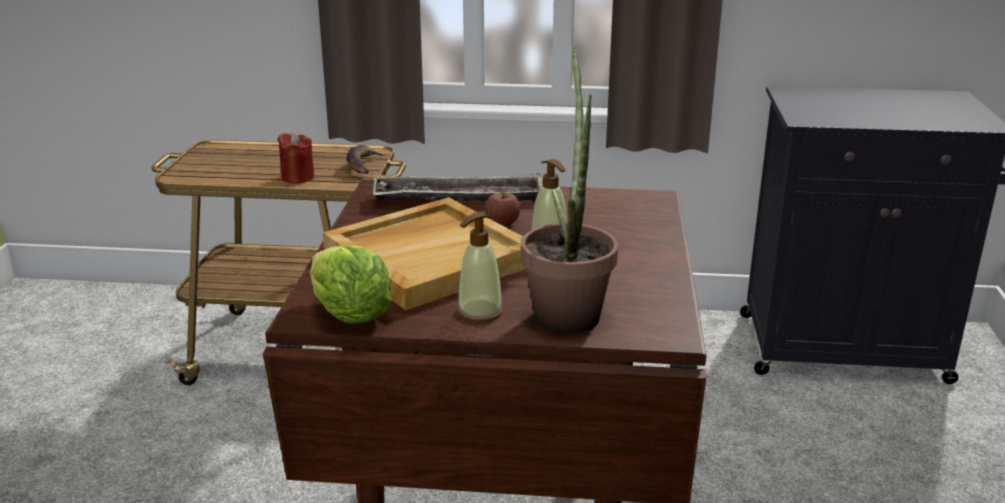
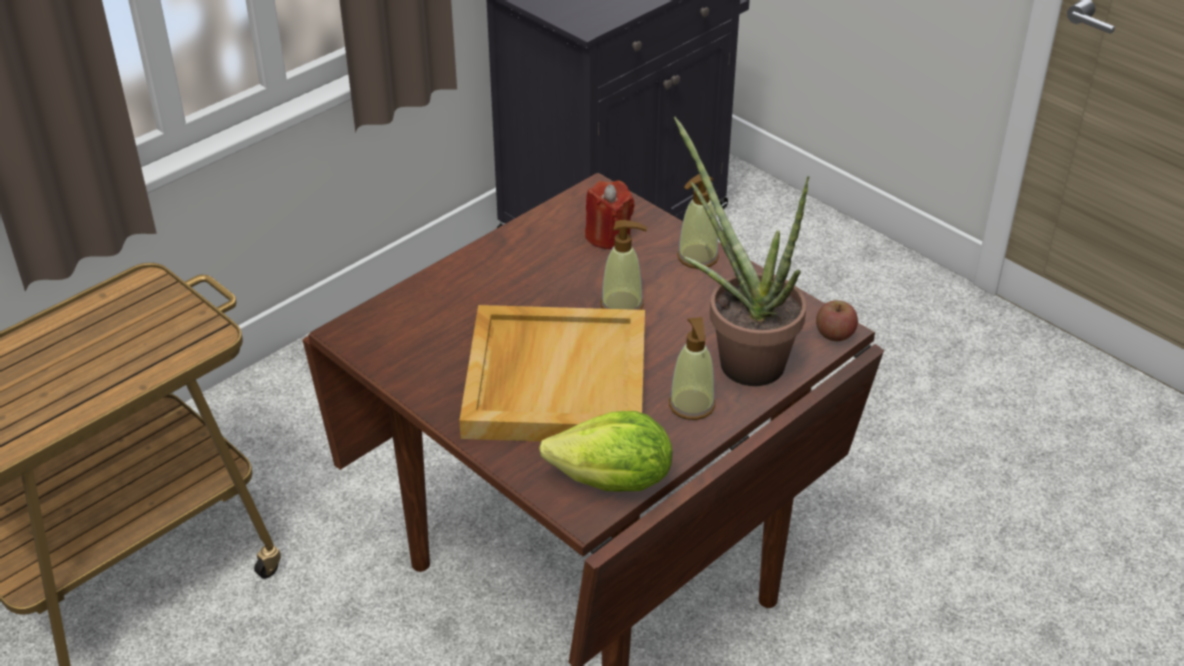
camera: 50 degrees left, 15 degrees up
red candle [278,132,315,184] -> red candle moved to [585,181,635,249]
banana [347,145,385,174] -> none
tray [373,173,543,201] -> none
apple [485,192,520,226] -> apple moved to [816,300,858,341]
none -> soap dispenser [677,174,719,269]

